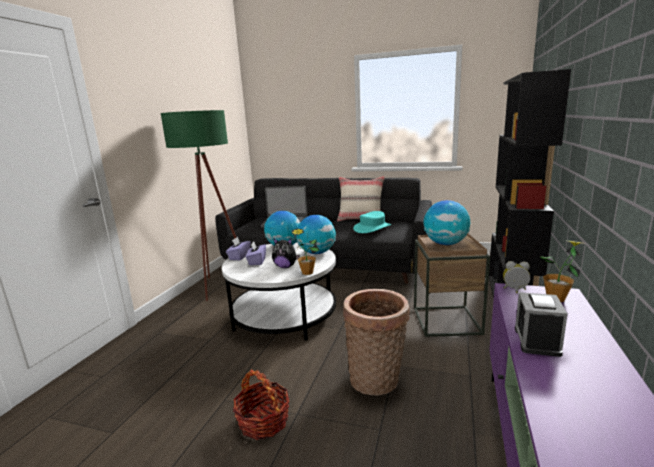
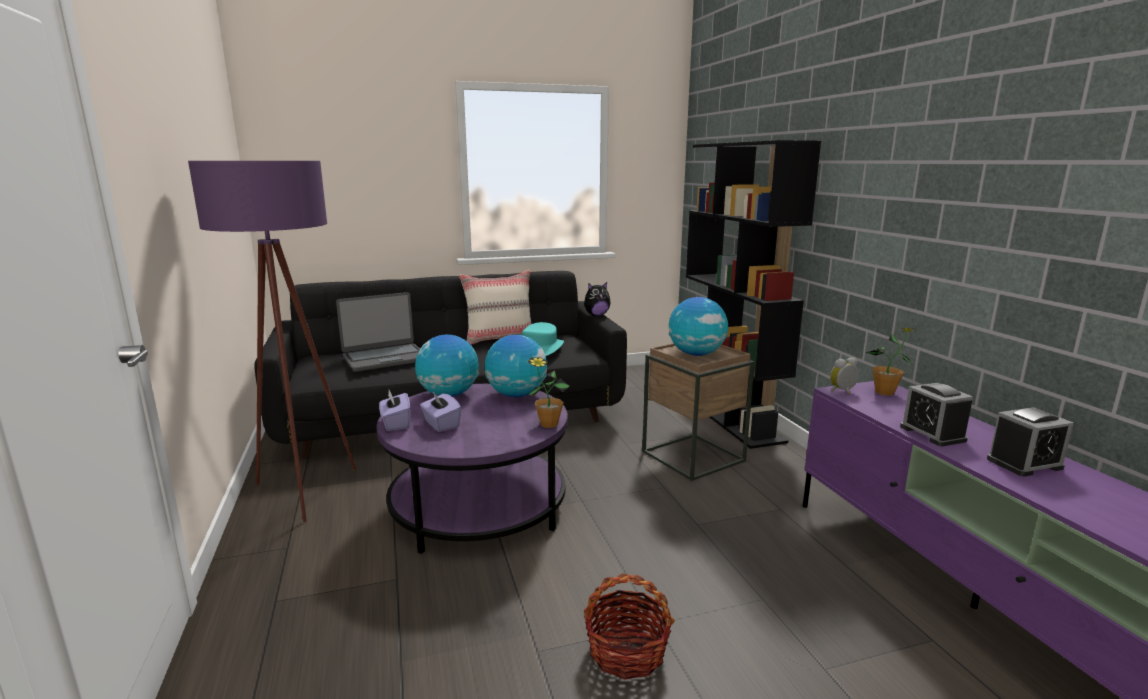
camera: 35 degrees left, 0 degrees up
green floor lamp [161,110,236,301] -> purple floor lamp [188,161,357,522]
white coffee table [222,242,336,341] -> purple coffee table [377,384,568,554]
plush toy [272,239,300,268] -> plush toy moved to [584,282,611,316]
basket [343,289,410,396] -> none
none -> alarm clock [987,407,1074,477]

